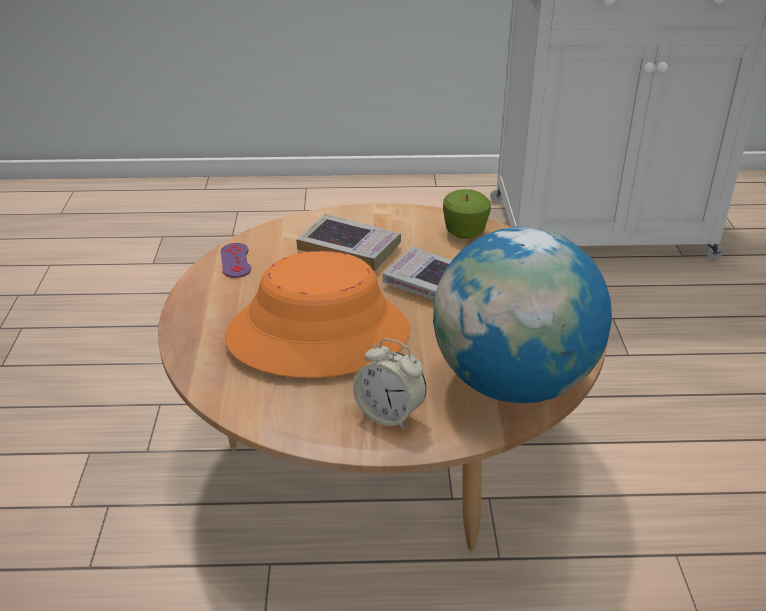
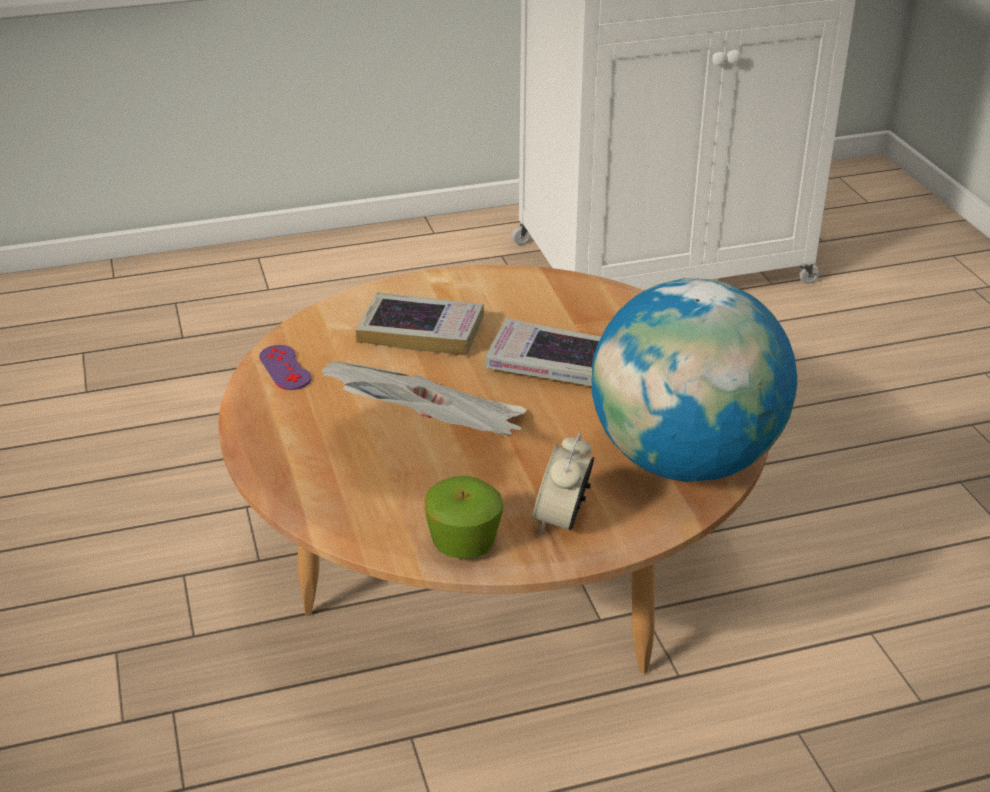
camera: 15 degrees left, 0 degrees up
orange hat [225,251,410,378] -> newspaper [322,361,527,436]
alarm clock [353,338,426,430] -> alarm clock turned 90 degrees clockwise [532,432,594,533]
apple [443,189,491,239] -> apple moved to [424,476,503,558]

